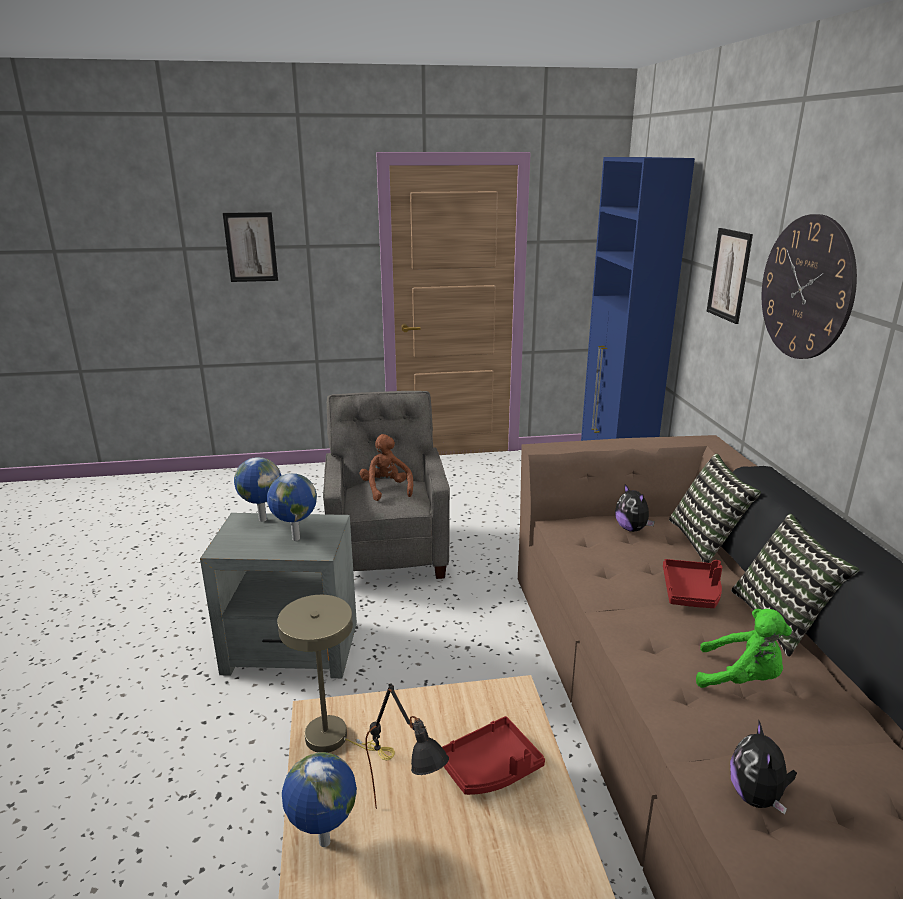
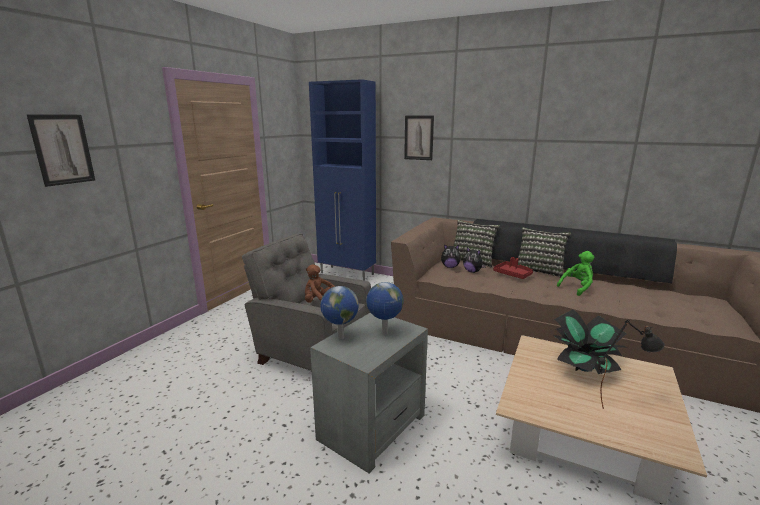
camera: 55 degrees left, 5 degrees down
beige table lamp [277,595,395,760] -> none
globe [282,752,357,847] -> none
red tray [442,716,545,795] -> potted plant [554,309,627,374]
plush toy [730,719,797,814] -> plush toy moved to [463,247,486,273]
wall clock [762,214,857,359] -> none

